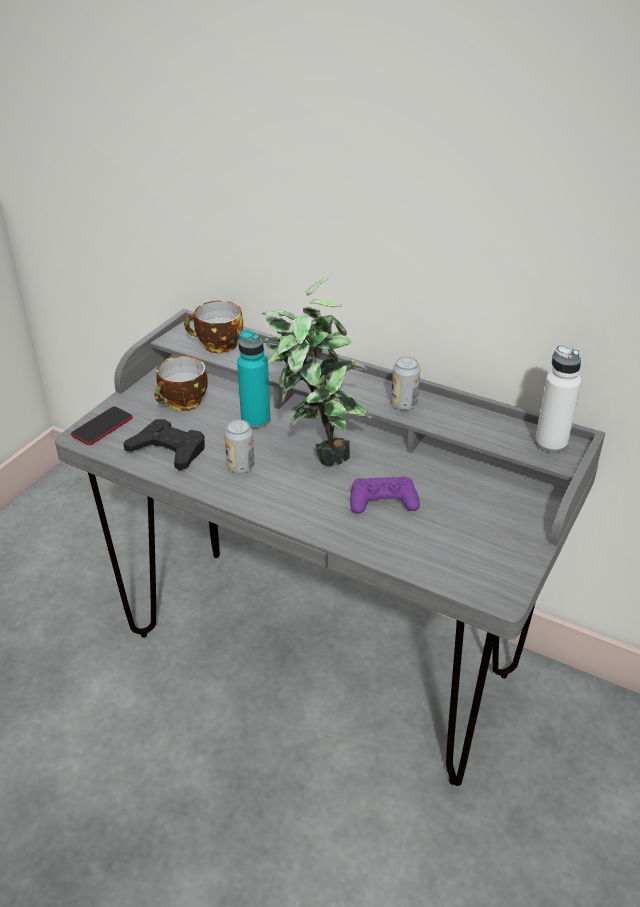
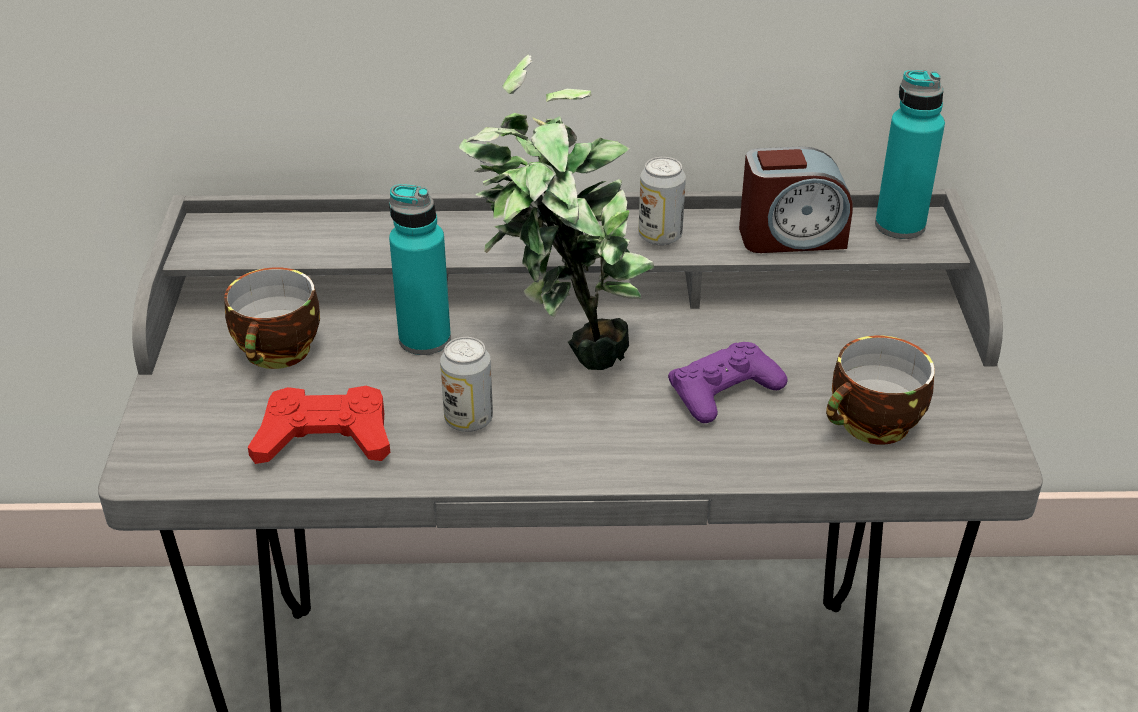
camera: 30 degrees left, 0 degrees up
phone [71,407,133,445] -> none
black game controller [123,419,205,471] -> red game controller [248,386,391,464]
cup [184,301,243,353] -> cup moved to [826,335,935,445]
white bottle [535,345,582,453] -> turquoise bottle [875,70,945,239]
none -> alarm clock [739,147,853,253]

